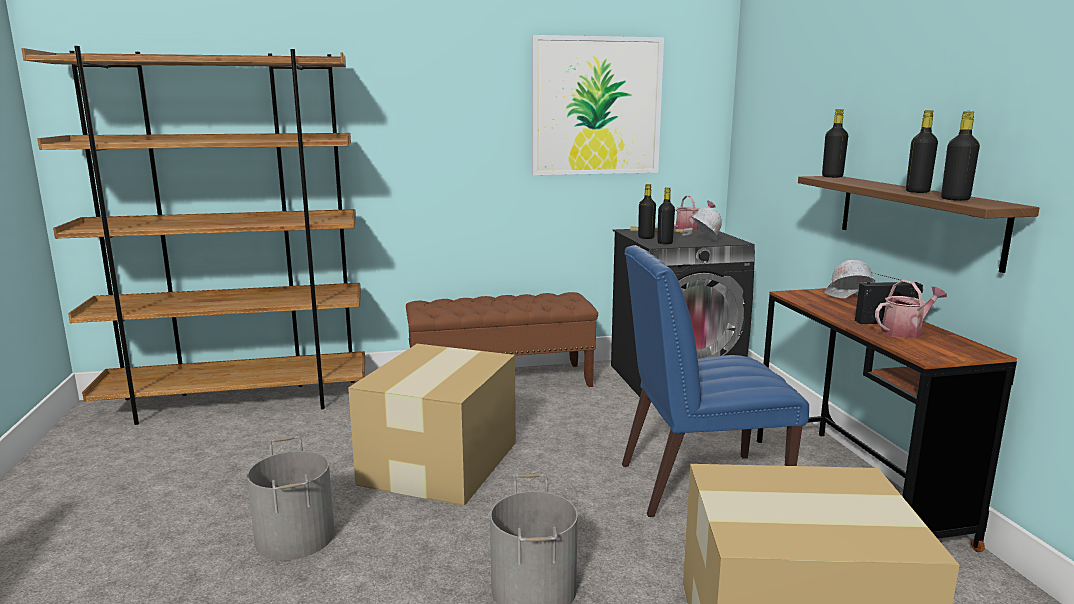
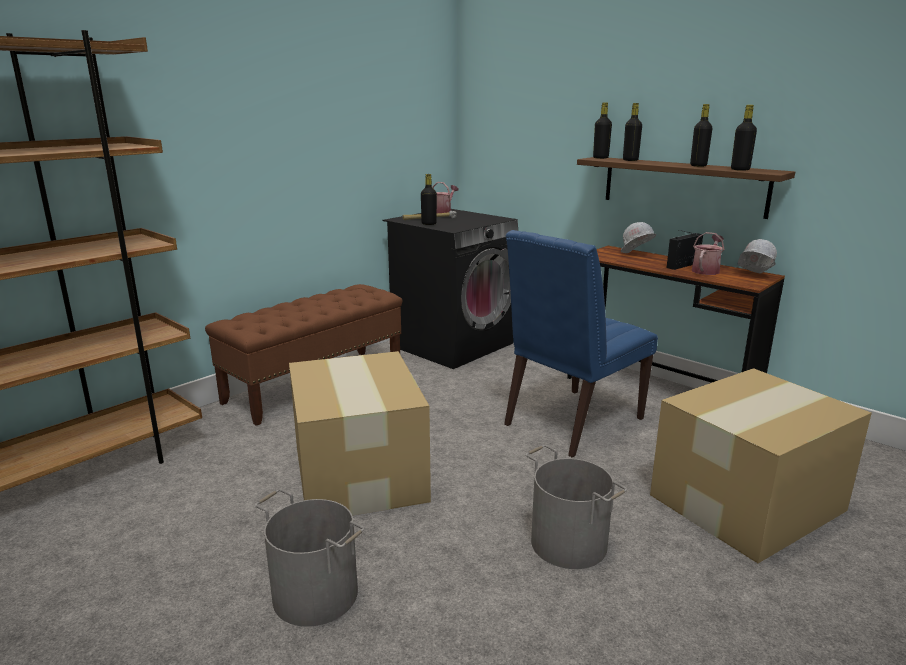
camera: 35 degrees left, 5 degrees up
picture [532,35,664,175] -> none
black bottle [657,187,675,244] -> black bottle moved to [623,103,642,161]
white hard hat [692,207,722,241] -> white hard hat moved to [737,239,777,274]

